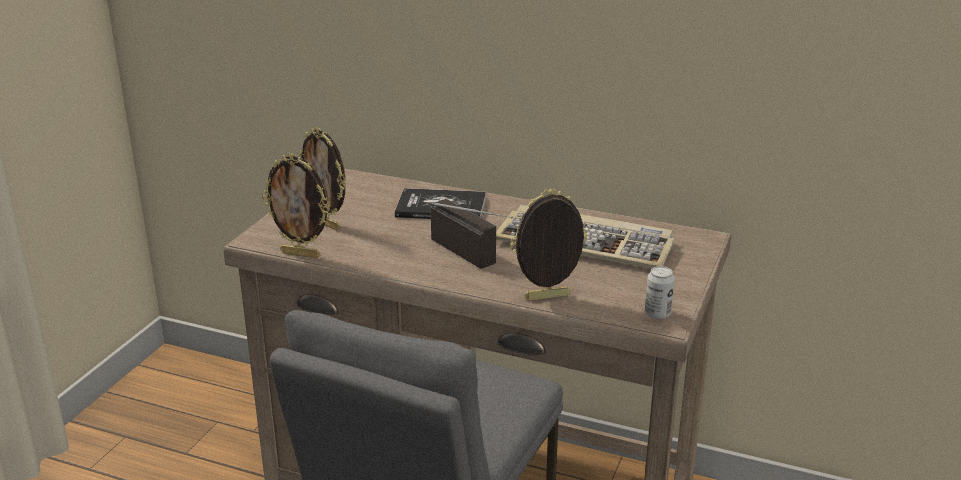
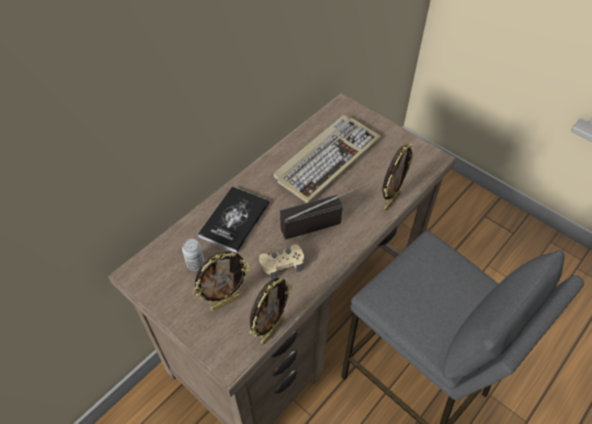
camera: 70 degrees left, 25 degrees up
picture frame [510,189,587,300] -> picture frame turned 150 degrees counterclockwise [382,144,413,211]
can [645,266,675,319] -> can moved to [182,239,205,271]
none -> beige game controller [259,244,304,280]

